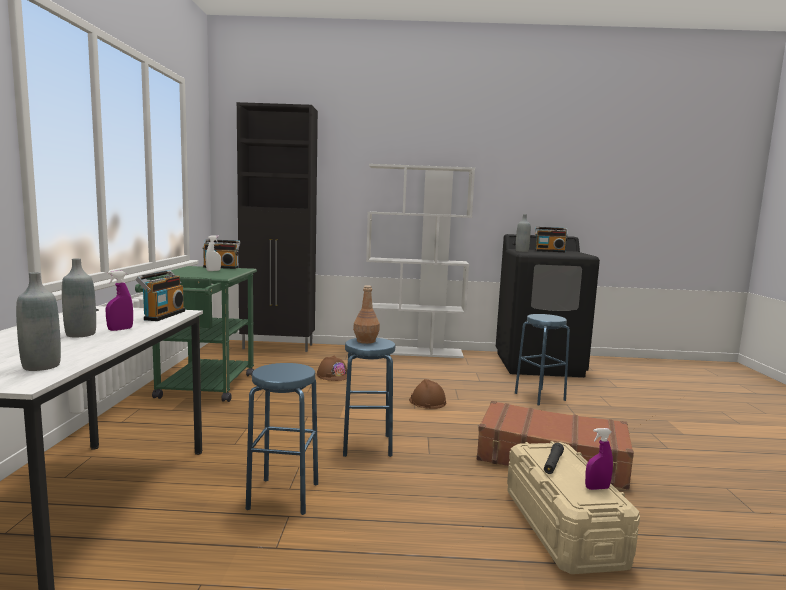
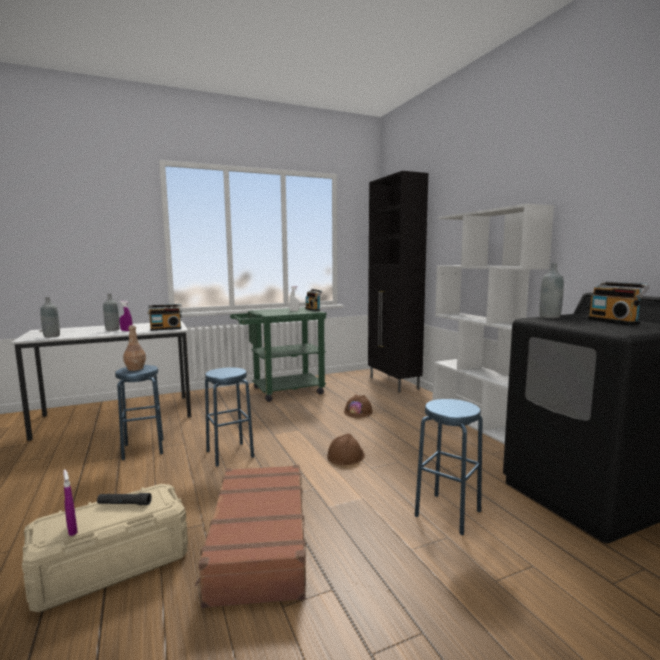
camera: 65 degrees right, 0 degrees up
brown bottle [353,285,380,344] -> brown bottle moved to [123,325,146,371]

